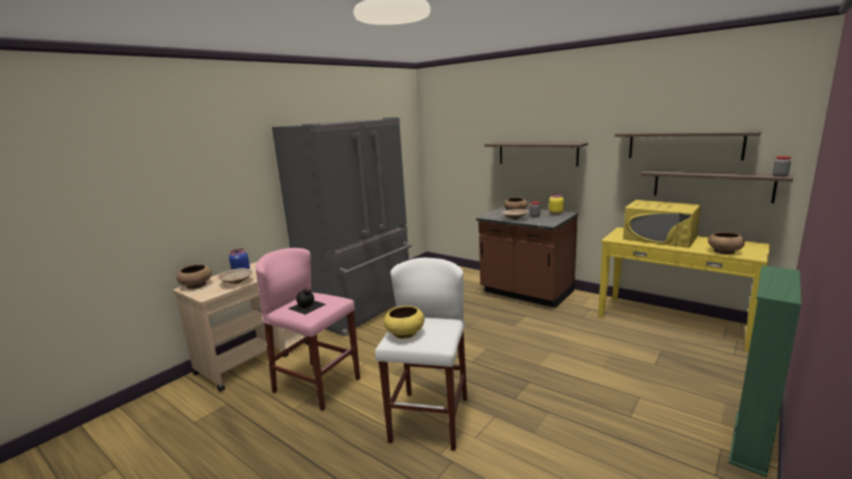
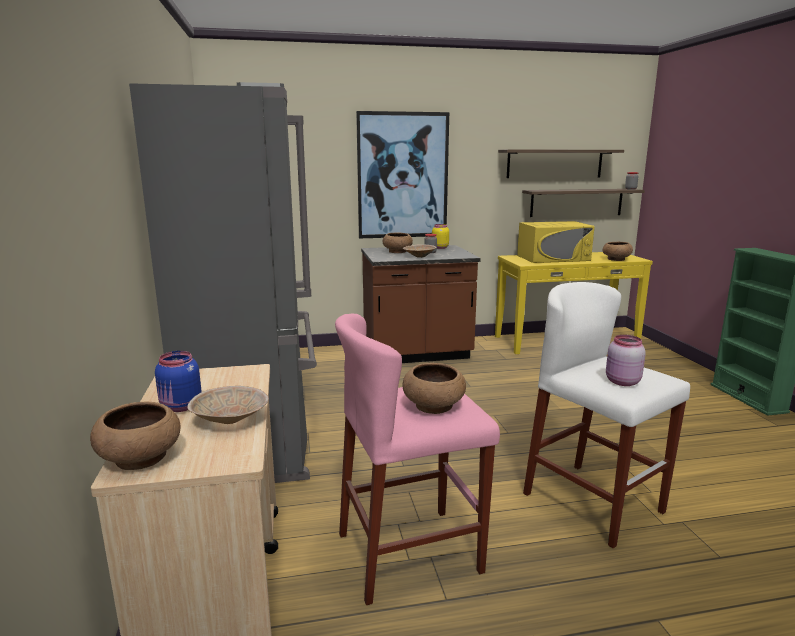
camera: 50 degrees left, 0 degrees up
black bottle [288,287,326,315] -> brown bowl [402,363,466,414]
yellow bowl [384,306,425,339] -> pink jar [606,335,646,386]
shelf [484,143,588,167] -> picture [356,111,449,238]

